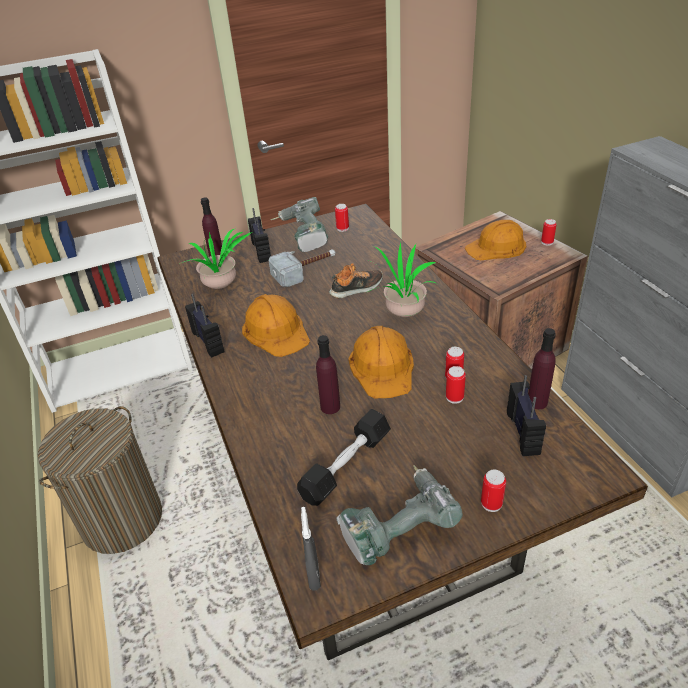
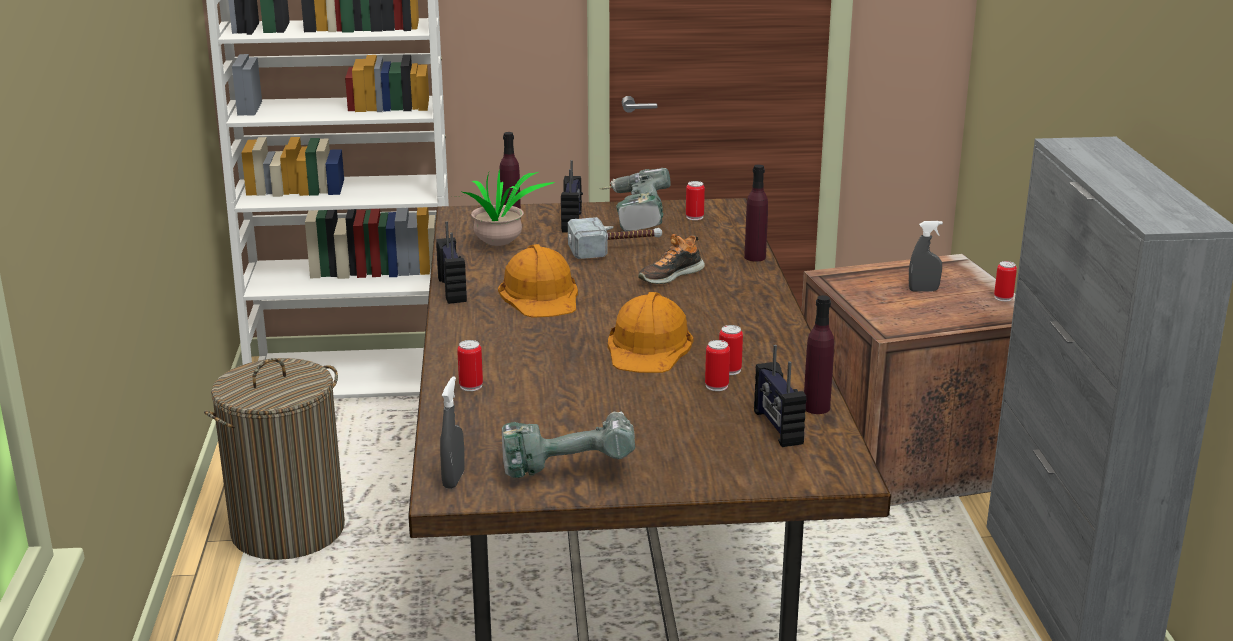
camera: 15 degrees right, 15 degrees down
black dumbbell [297,409,391,506] -> none
purple bottle [316,335,340,414] -> purple bottle moved to [744,165,768,262]
shoe [329,263,383,299] -> shoe turned 150 degrees clockwise [638,234,705,284]
potted plant [365,242,437,317] -> none
orange hard hat [465,220,526,260] -> grey spray bottle [909,221,943,292]
can [481,470,506,512] -> can moved to [457,340,483,391]
radio [507,375,546,456] -> radio turned 150 degrees clockwise [754,345,807,447]

